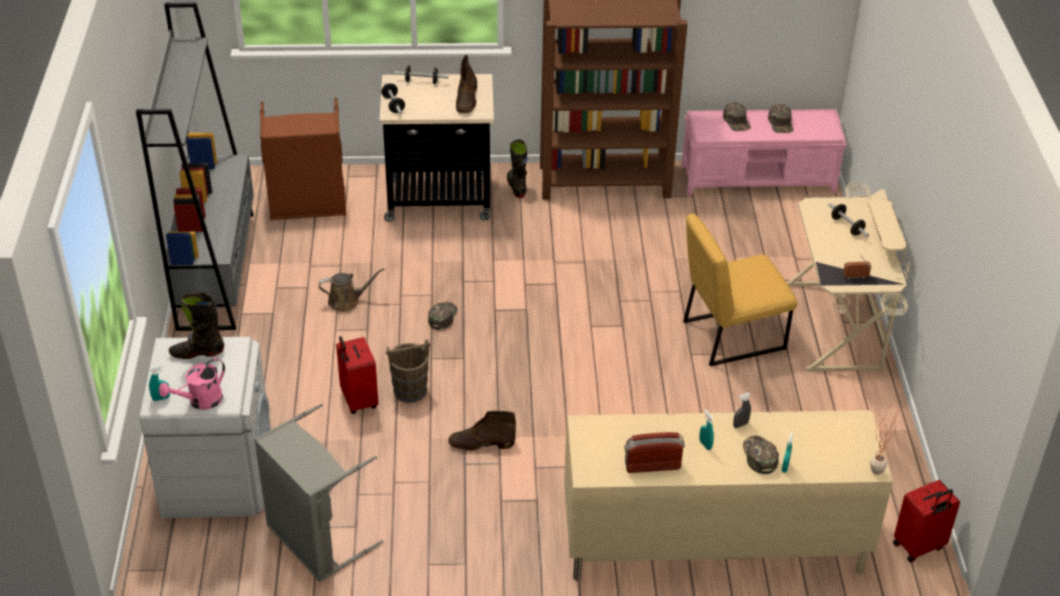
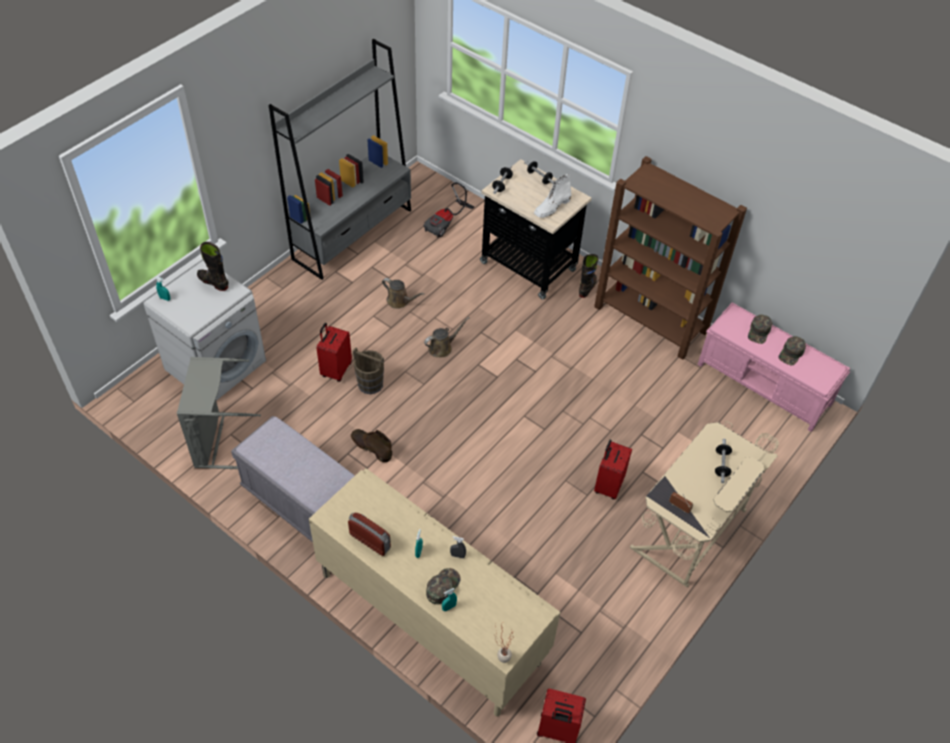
camera: 40 degrees right, 10 degrees up
pink watering can [159,358,225,410] -> none
brown laundry basket [260,97,346,221] -> vacuum cleaner [424,182,474,238]
green cap [428,302,458,330] -> brown watering can [424,317,470,358]
brown boot [456,55,477,113] -> white boot [534,174,571,218]
yellow chair [683,213,797,366] -> red suitcase [594,439,632,500]
none -> grey bench [231,416,355,542]

